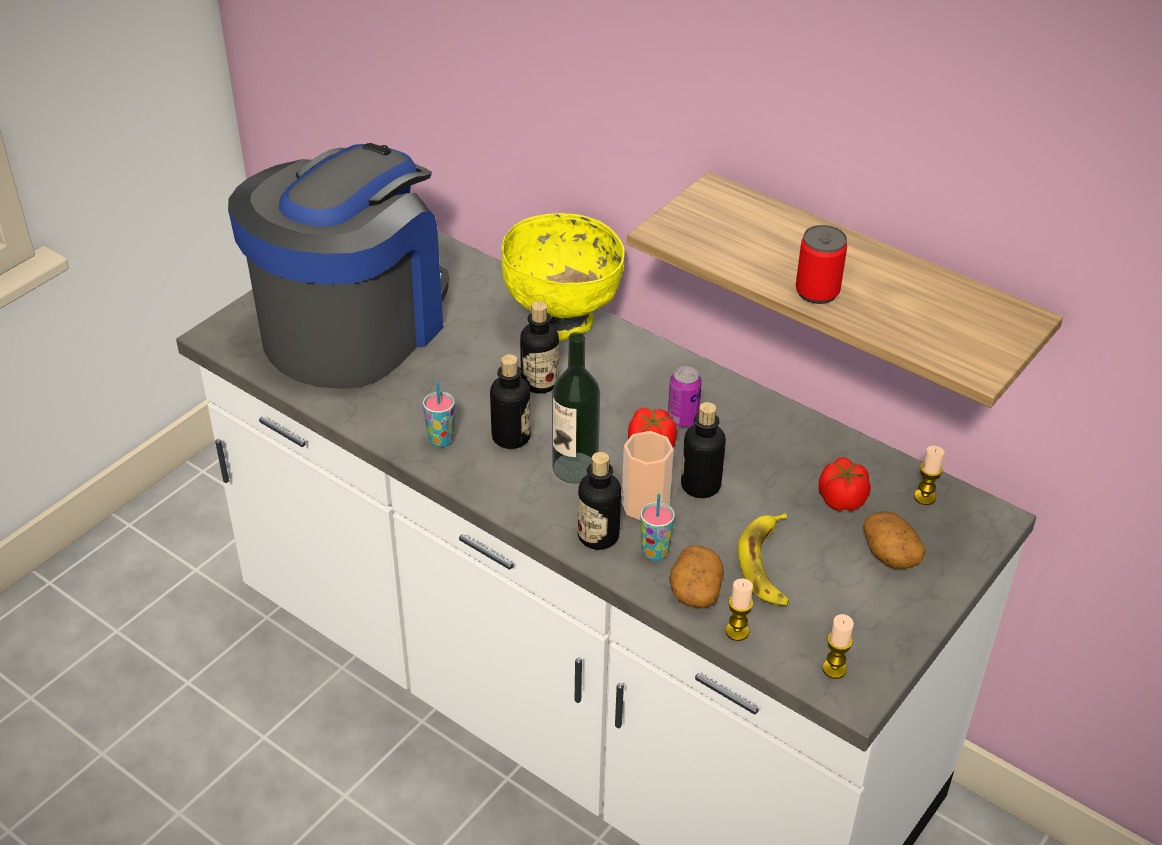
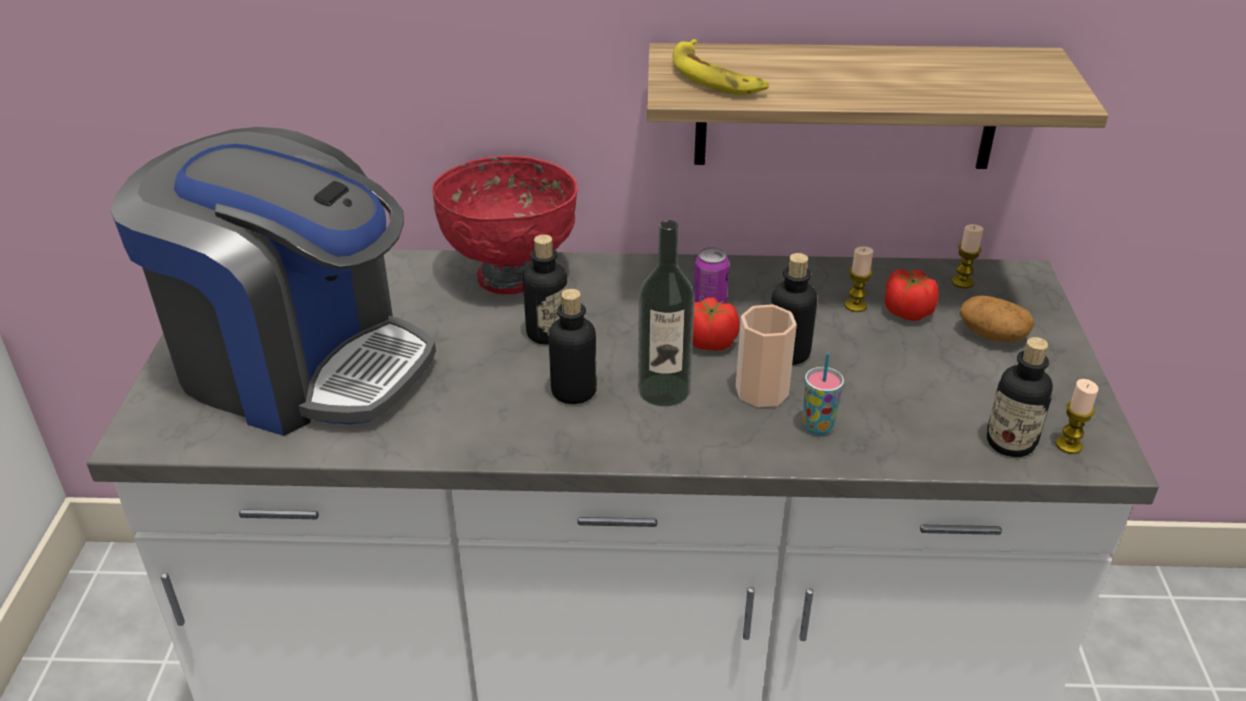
camera: 35 degrees left, 5 degrees down
coffee machine [228,143,449,389] -> coffee machine turned 120 degrees clockwise [110,127,436,436]
cup [423,382,455,447] -> none
yellow bowl [502,213,625,340] -> red bowl [432,156,578,294]
bottle [578,452,621,550] -> bottle moved to [987,337,1053,457]
potato [669,545,724,608] -> none
candle [725,579,753,641] -> candle moved to [845,246,873,312]
banana [738,513,789,606] -> banana moved to [673,39,769,95]
can [796,225,847,304] -> none

